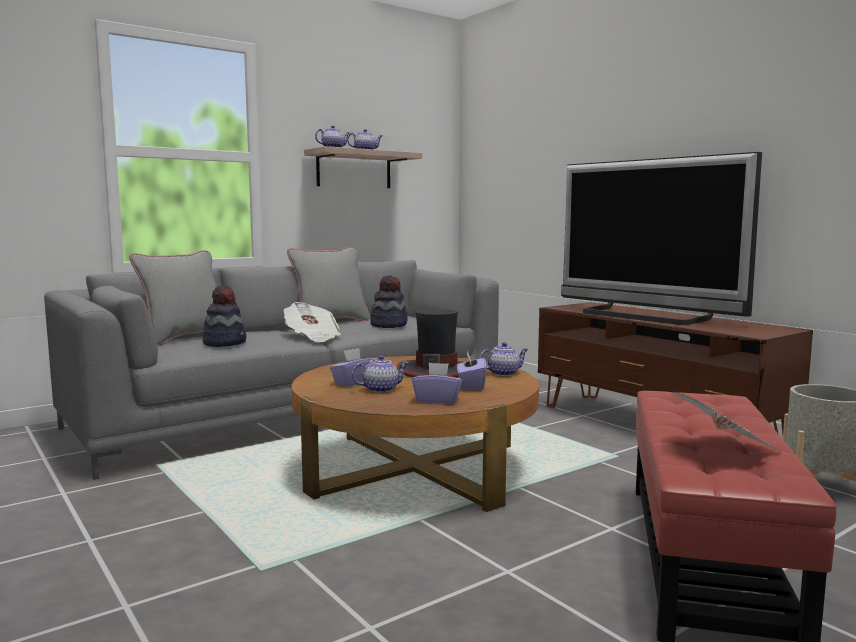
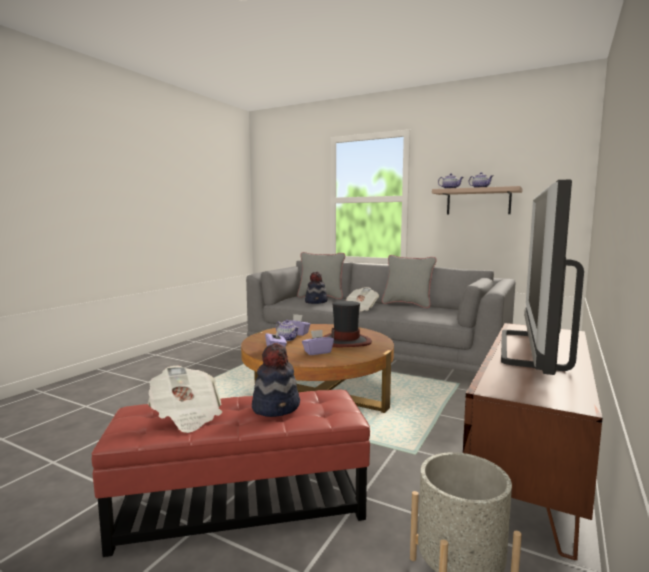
camera: 65 degrees right, 0 degrees up
hat [370,275,408,328] -> hat moved to [252,343,300,417]
teapot [479,342,528,376] -> none

